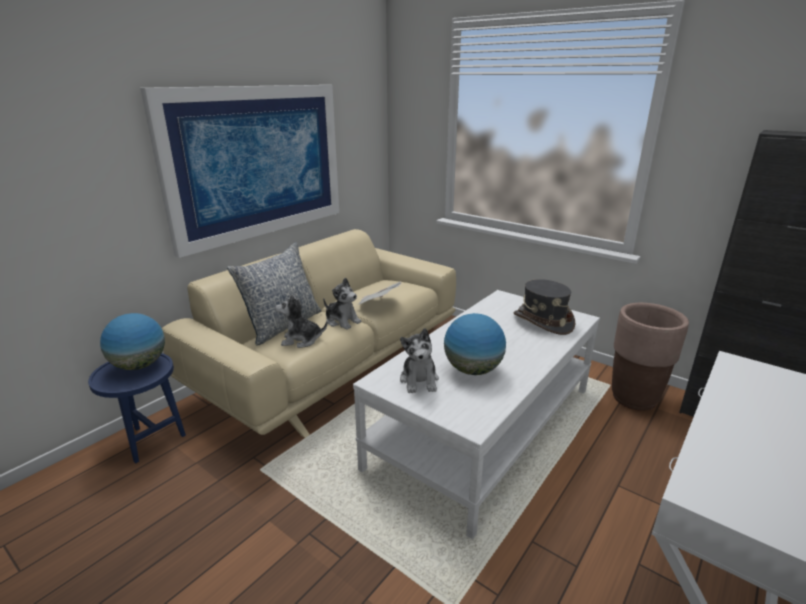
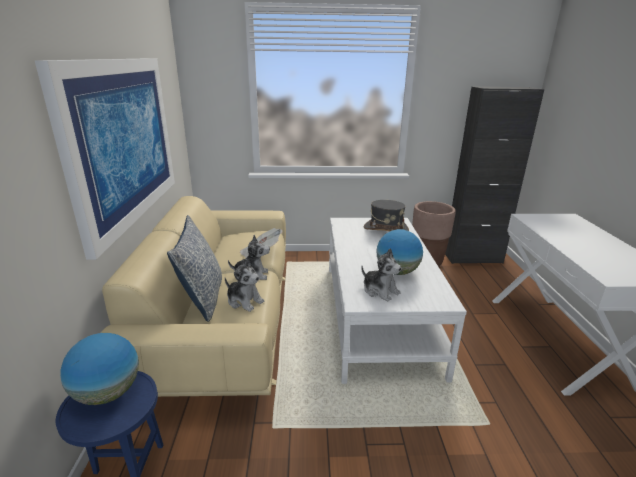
camera: 40 degrees left, 0 degrees up
plush toy [275,293,327,348] -> plush toy turned 105 degrees counterclockwise [225,258,264,312]

